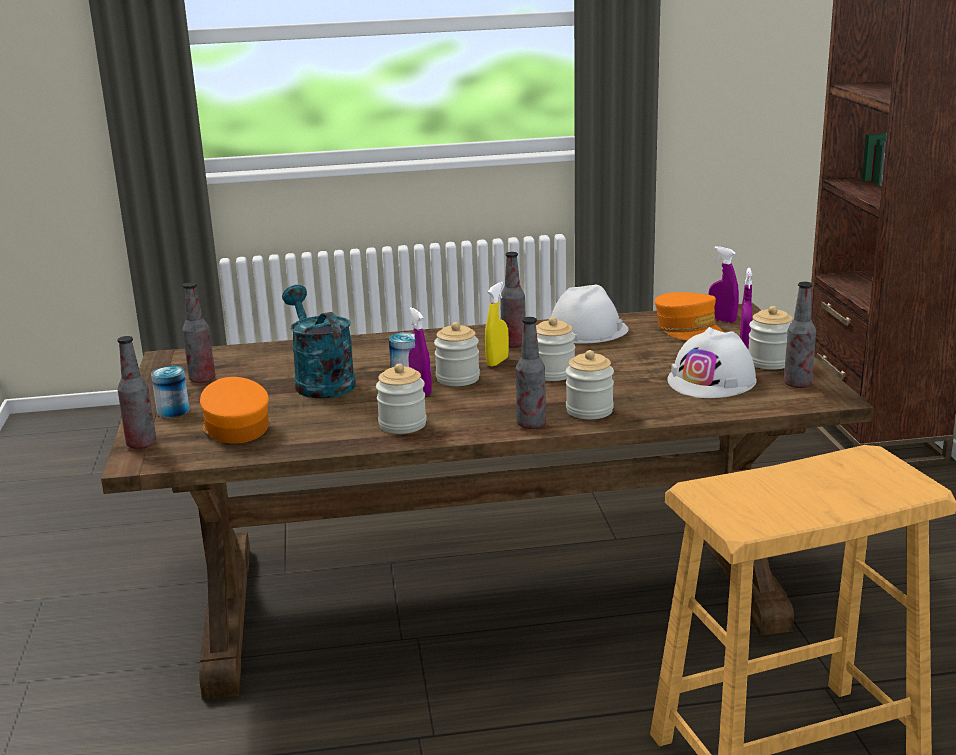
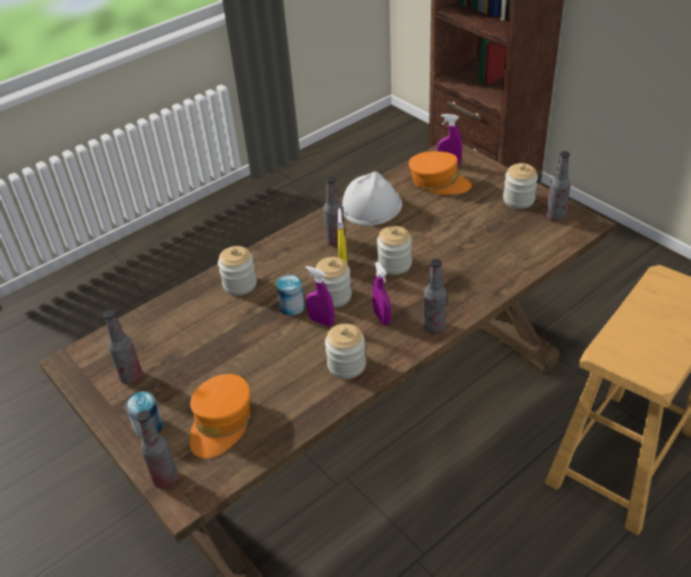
camera: 30 degrees left, 20 degrees up
orange cap [200,377,270,444] -> orange cap turned 105 degrees counterclockwise [190,374,251,458]
turquoise watering can [282,285,356,399] -> none
jar [566,350,614,419] -> jar moved to [218,246,257,295]
white hard hat [667,327,757,398] -> none
purple spray bottle [740,268,752,349] -> purple spray bottle moved to [372,262,391,325]

